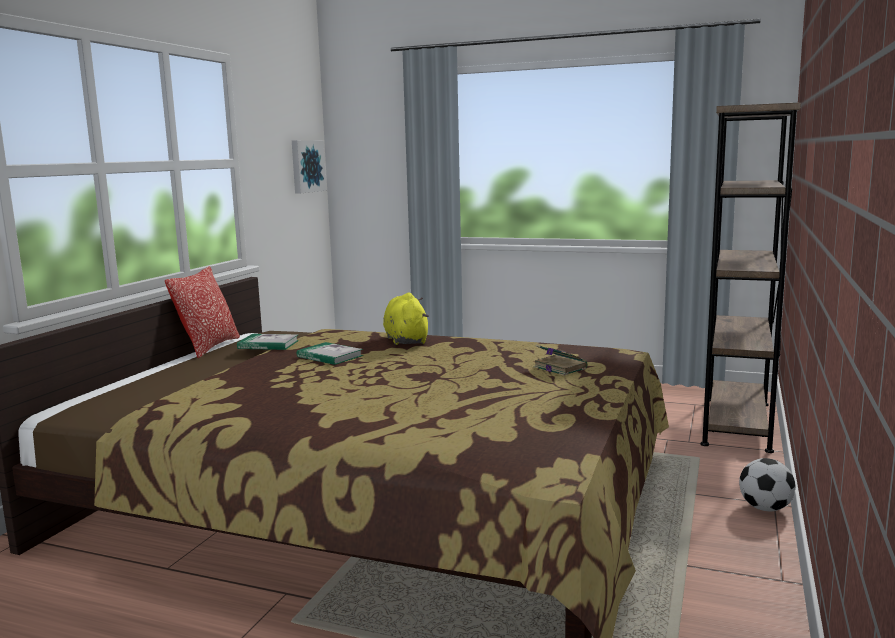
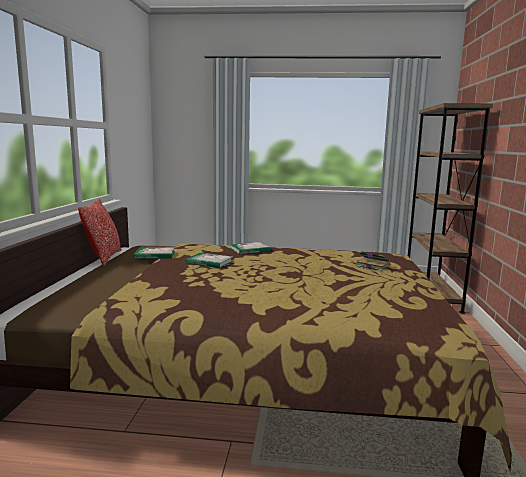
camera: 15 degrees left, 0 degrees up
picture [292,140,326,193] -> none
yellow plush toy [383,292,429,345] -> book [230,242,271,254]
football [739,458,796,511] -> none

